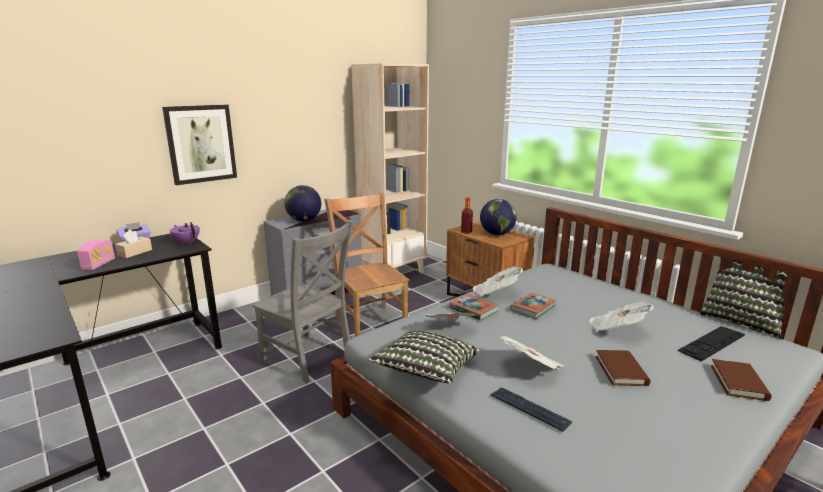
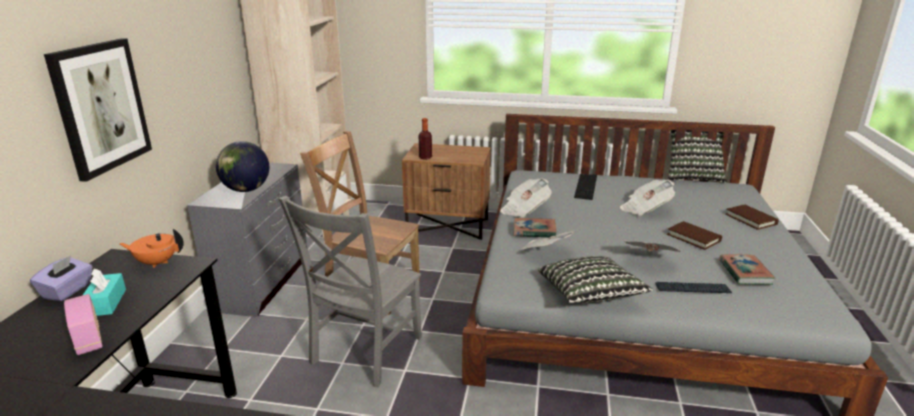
camera: 40 degrees left, 5 degrees up
beige tissue box [115,230,152,258] -> turquoise tissue box [83,268,126,316]
purple teapot [170,222,200,244] -> orange teapot [120,229,184,268]
grey chair [252,220,354,383] -> grey chair turned 120 degrees clockwise [279,196,422,387]
globe [480,199,517,235] -> none
book [510,293,556,319] -> book moved to [719,254,775,285]
keyboard [677,326,745,361] -> keyboard moved to [574,174,597,200]

